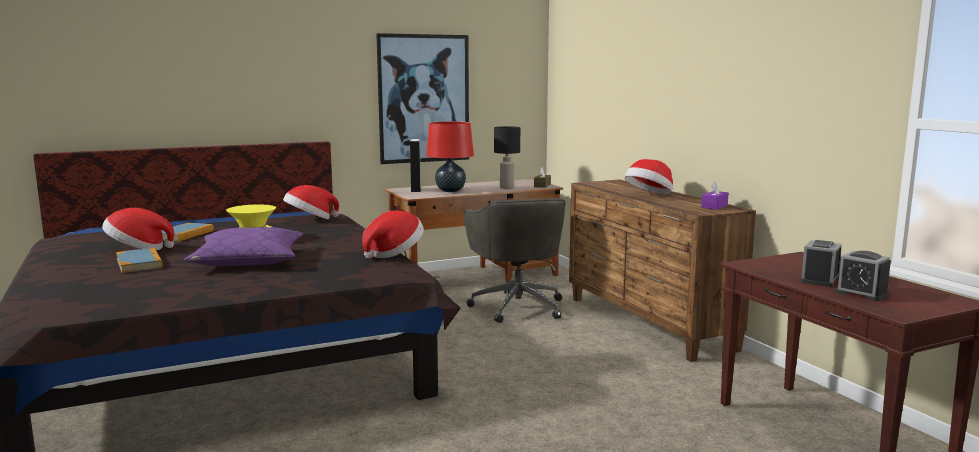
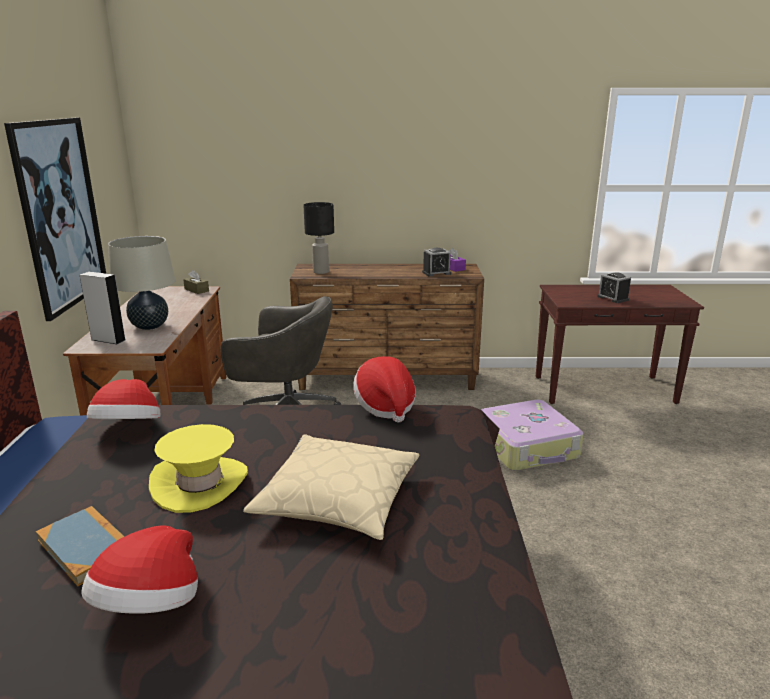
camera: 65 degrees left, 10 degrees up
book [116,248,163,273] -> none
purple pillow [183,227,303,266] -> beige pillow [243,434,419,540]
red table lamp [426,121,474,192] -> beige table lamp [108,236,176,330]
black table lamp [494,126,520,189] -> black table lamp moved to [303,202,334,274]
hat [625,159,673,195] -> none
alarm clock [834,251,891,301] -> alarm clock moved to [422,248,451,276]
none -> suitcase [481,400,583,471]

